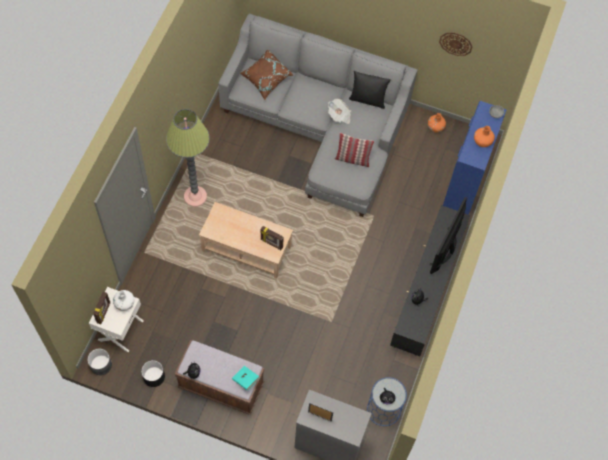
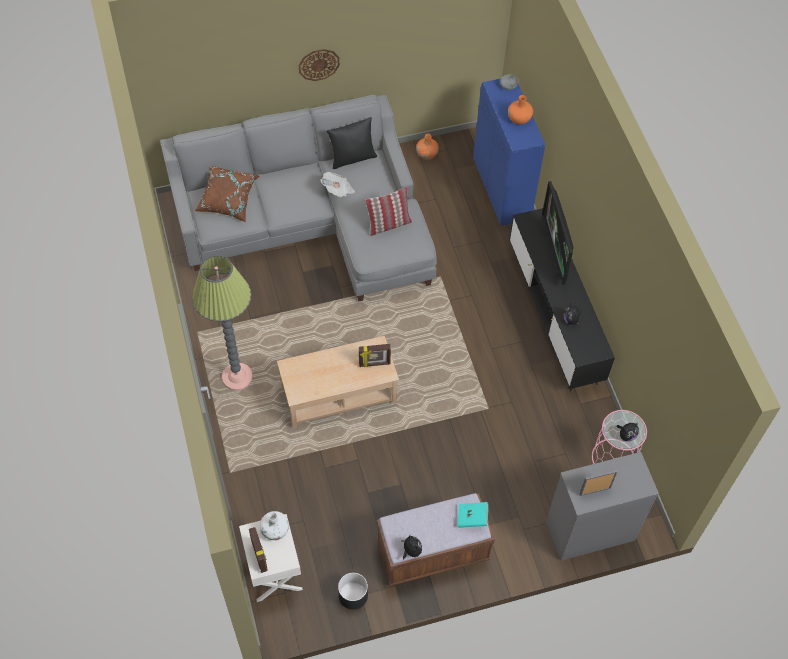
camera: 35 degrees left, 5 degrees down
grey planter [87,349,112,375] -> none
blue side table [367,377,407,426] -> pink side table [592,410,647,464]
wall clock [439,33,472,56] -> wall clock moved to [299,49,340,81]

